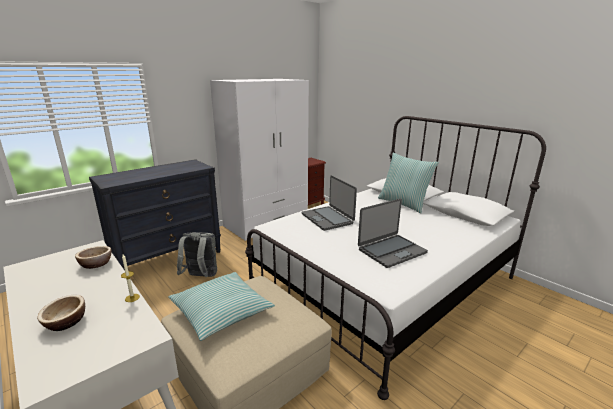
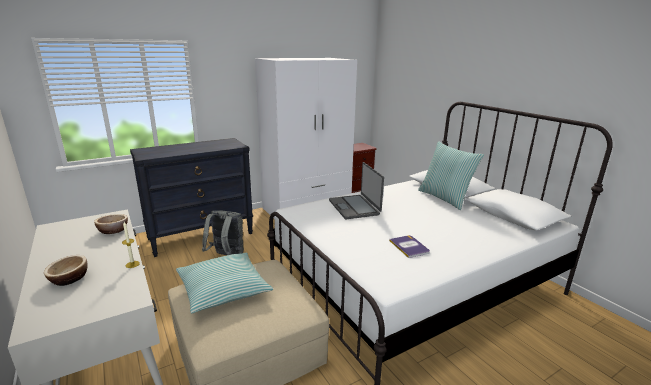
camera: 10 degrees right, 0 degrees up
laptop [358,199,428,268] -> book [389,235,430,258]

